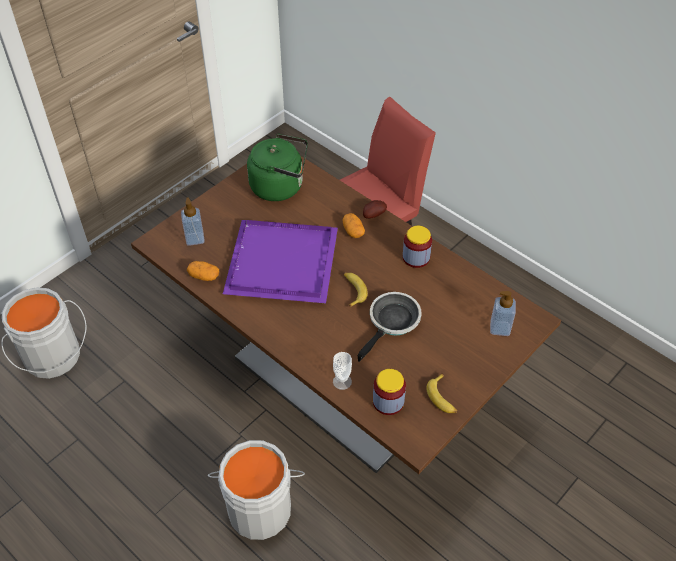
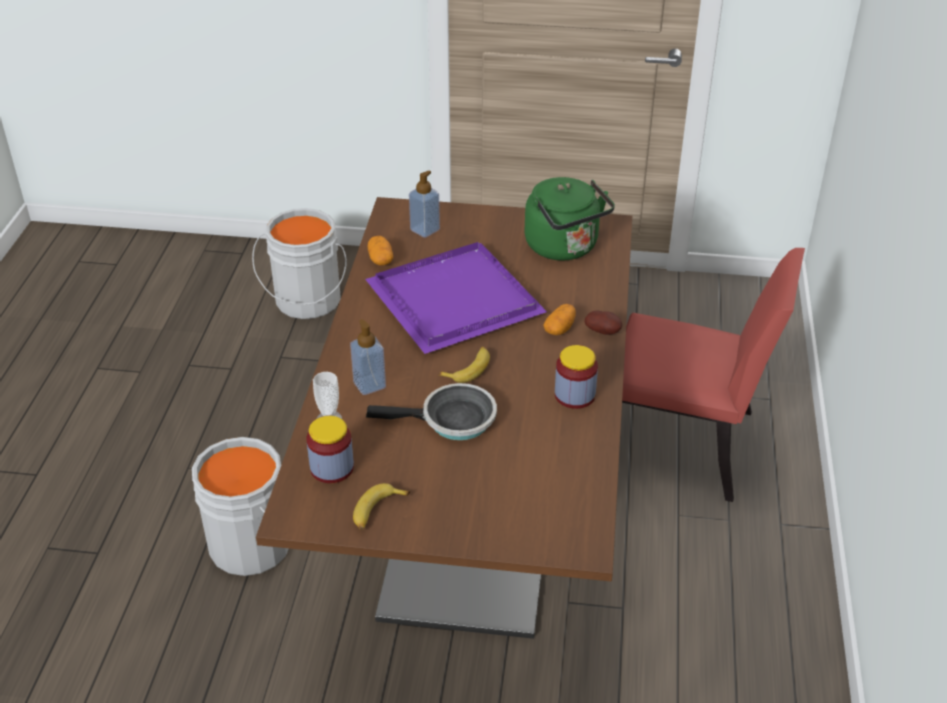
camera: 55 degrees right, 10 degrees down
soap dispenser [490,291,516,336] -> soap dispenser moved to [350,319,386,395]

